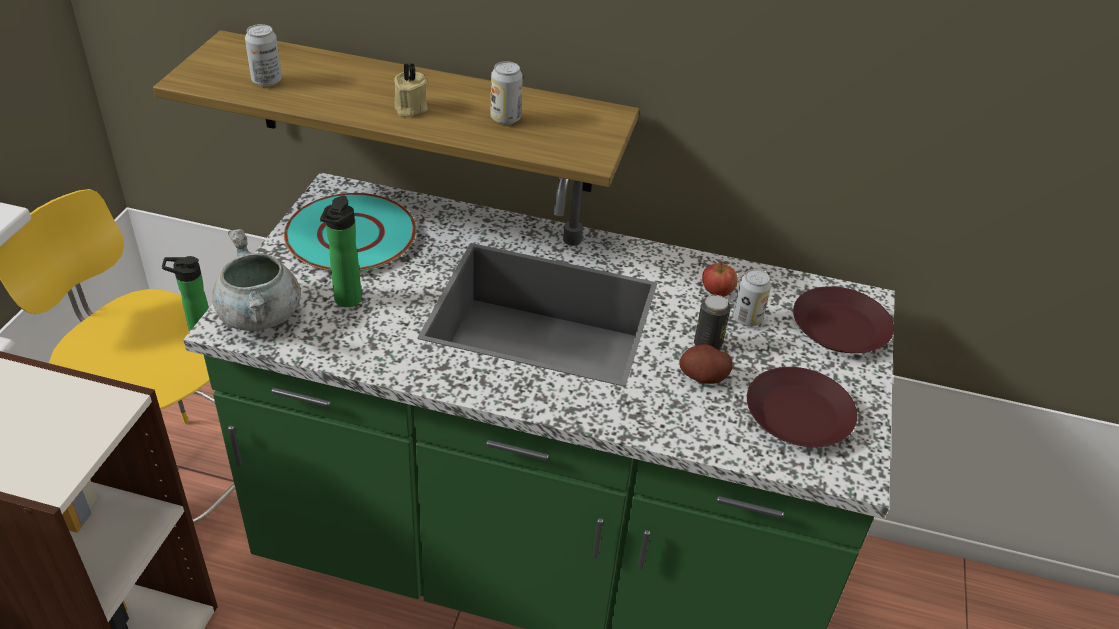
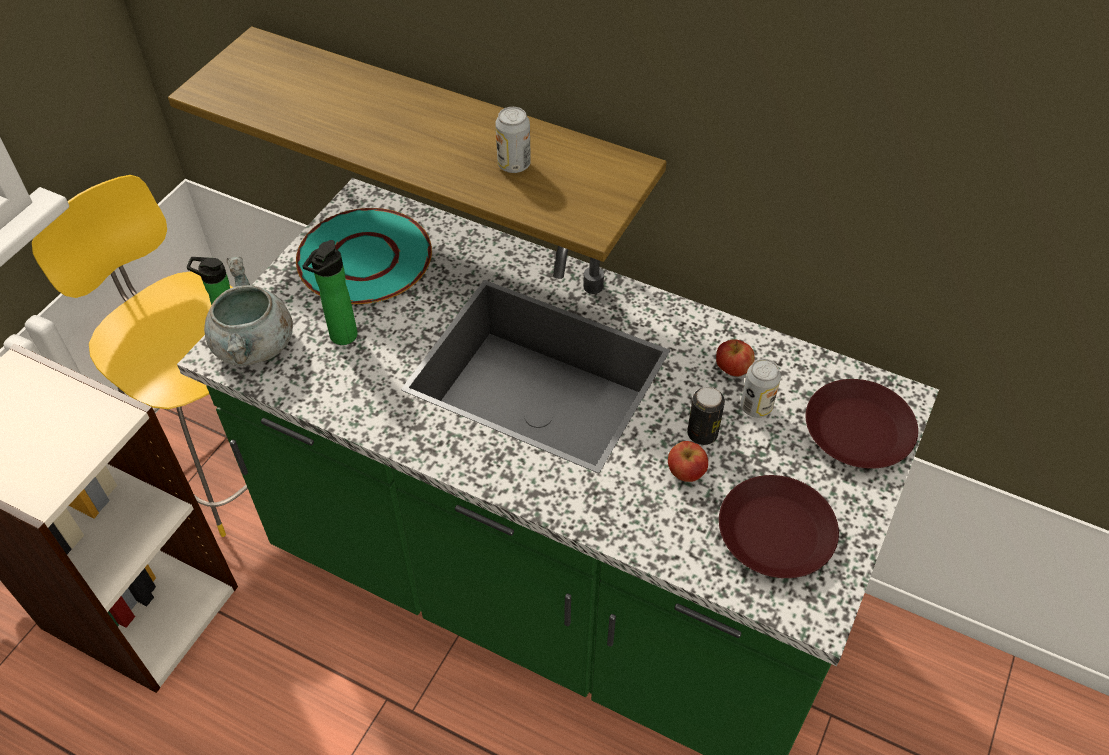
camera: 15 degrees right, 10 degrees up
can [245,24,282,86] -> none
beige candle [394,63,427,117] -> none
potato [679,344,733,384] -> apple [668,441,708,482]

